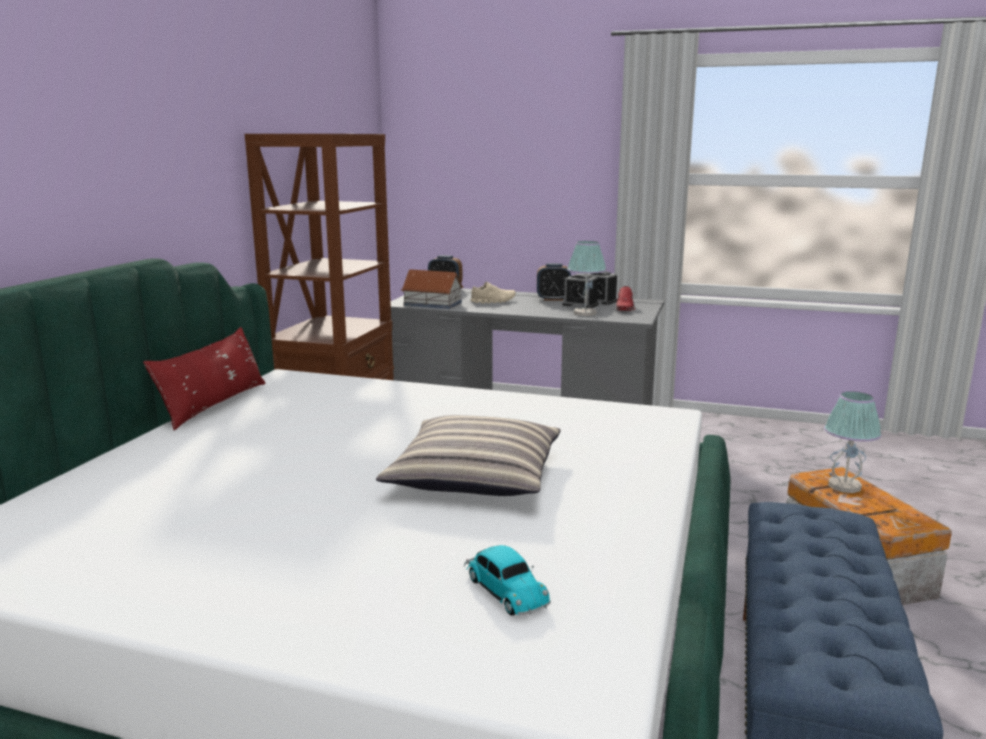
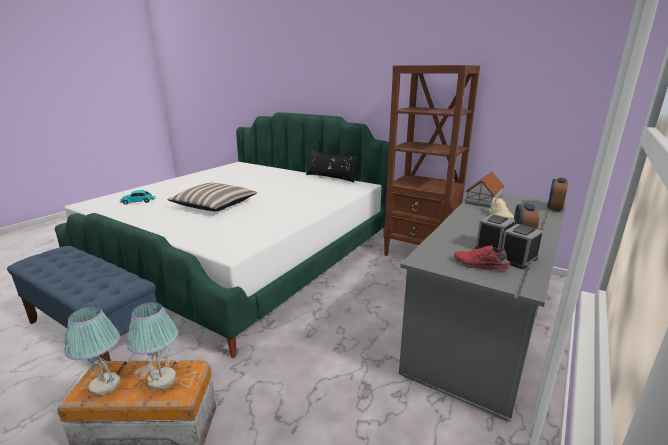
camera: 105 degrees right, 5 degrees up
red pillow [143,327,266,430] -> black pillow [306,149,359,183]
table lamp [567,241,606,316] -> table lamp moved to [64,306,121,396]

